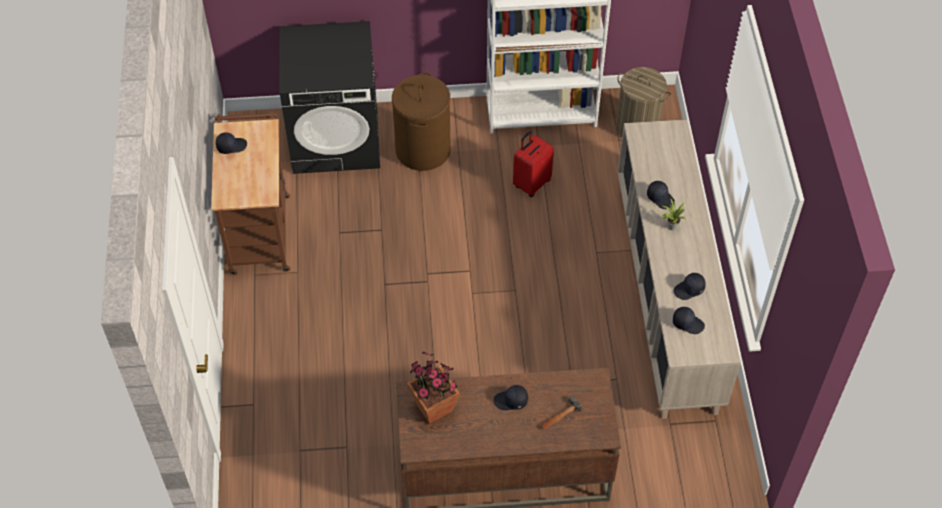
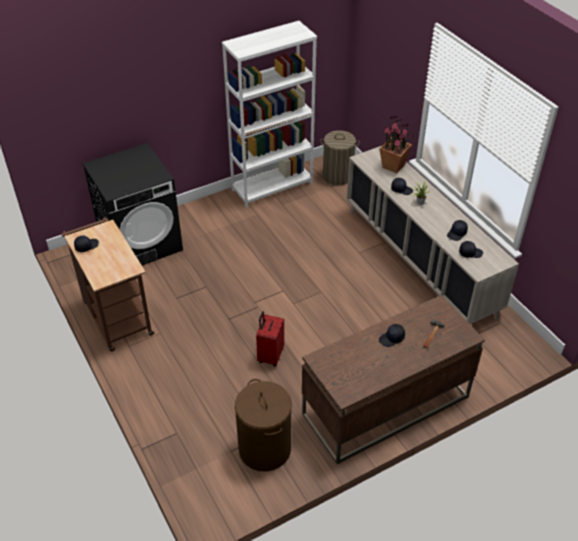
camera: 25 degrees left, 10 degrees down
brown laundry basket [392,72,451,171] -> brown laundry basket moved to [235,379,292,471]
potted plant [407,352,460,424] -> potted plant moved to [379,116,413,173]
red suitcase [513,131,554,197] -> red suitcase moved to [256,311,284,366]

